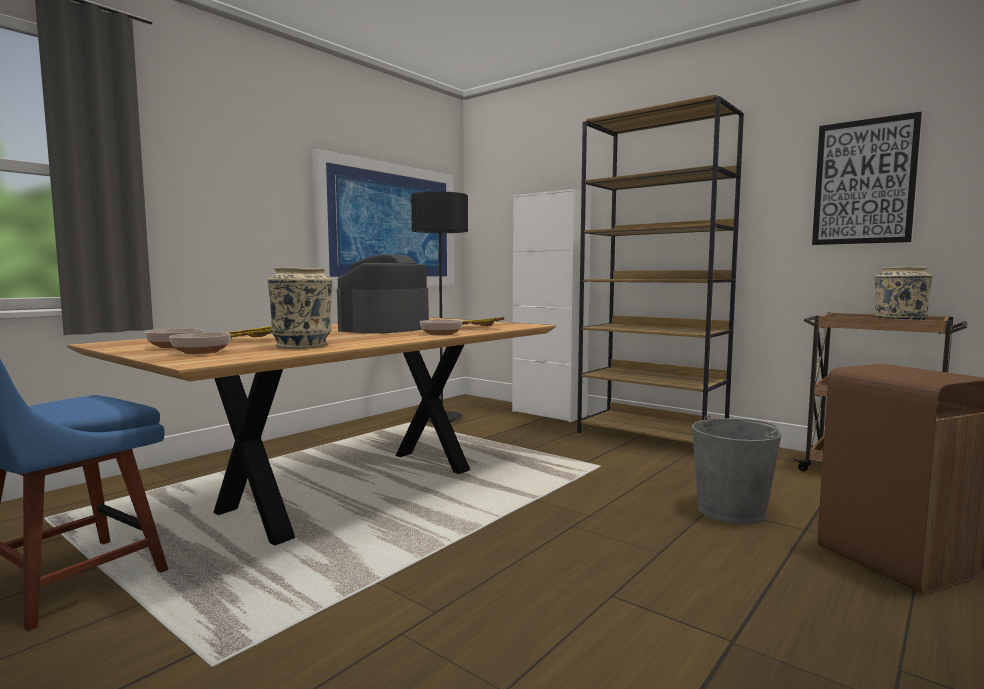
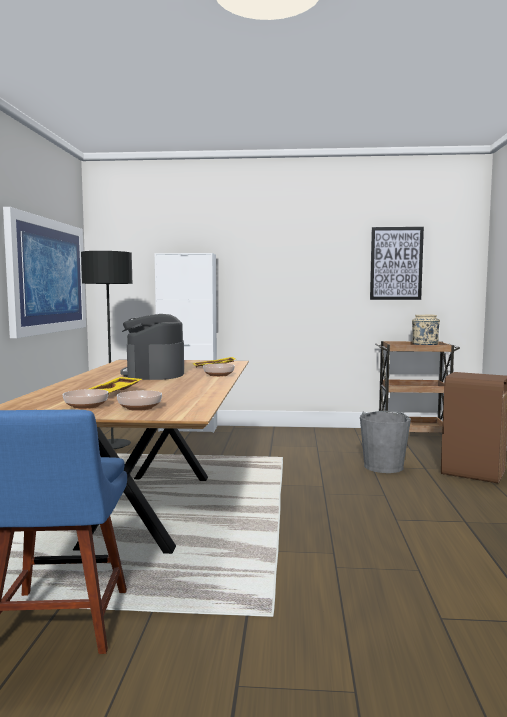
camera: 35 degrees left, 0 degrees up
beige vase [267,267,332,349] -> none
brown bookcase [577,94,744,443] -> none

